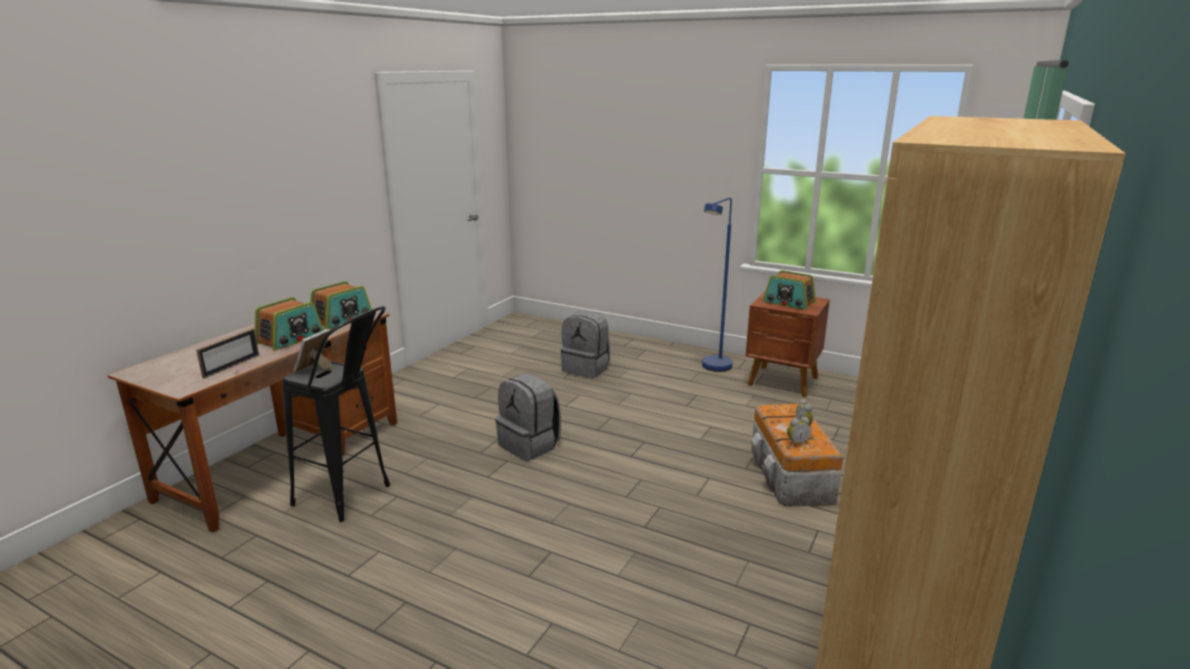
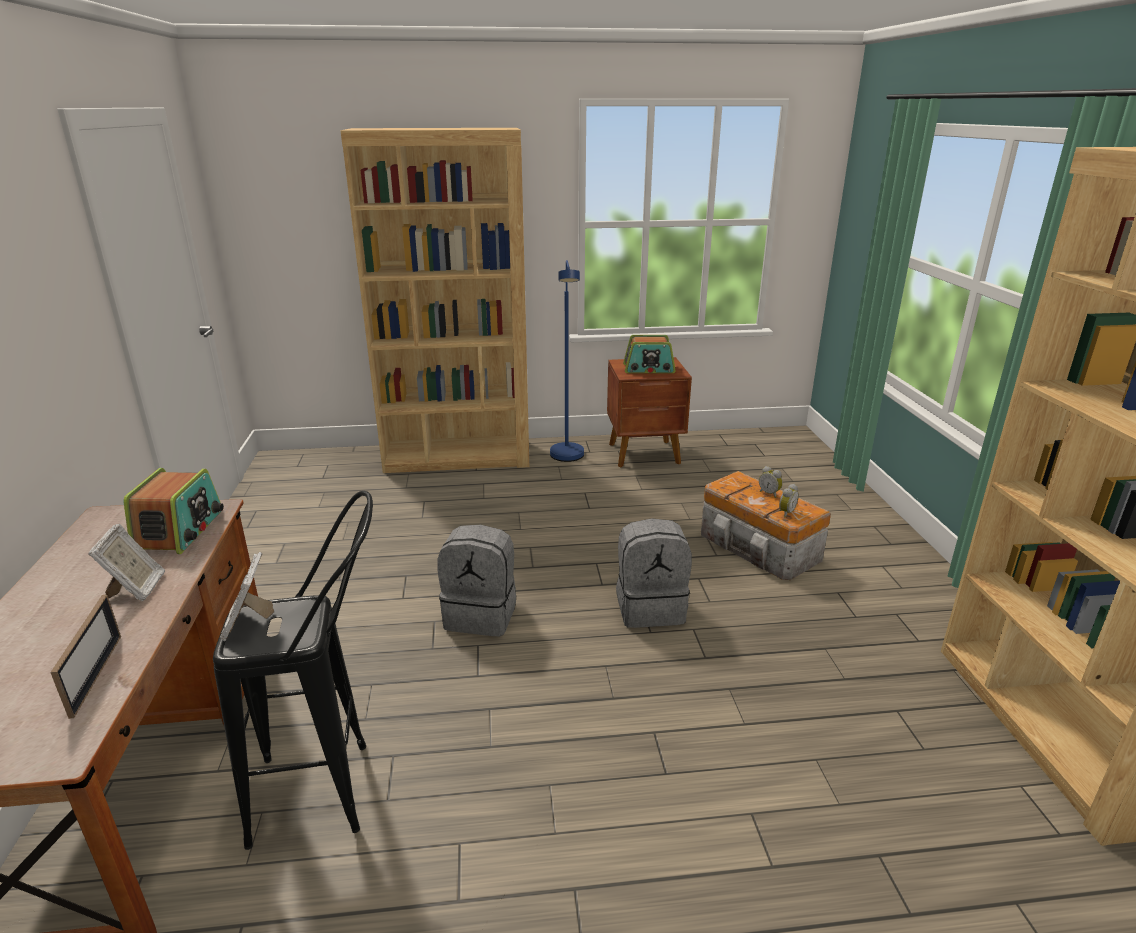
camera: 35 degrees left, 5 degrees up
radio [255,297,324,351] -> picture frame [88,524,165,602]
grey backpack [561,311,610,378] -> grey backpack moved to [616,518,692,628]
none -> brown bookcase [340,128,529,473]

